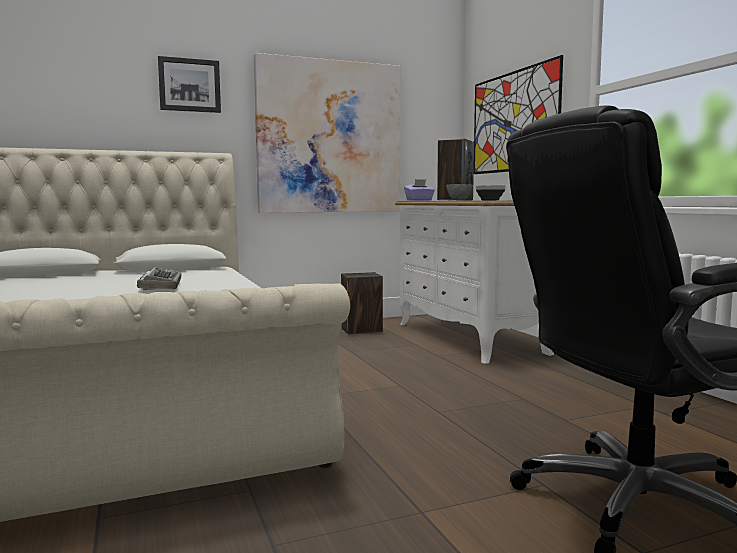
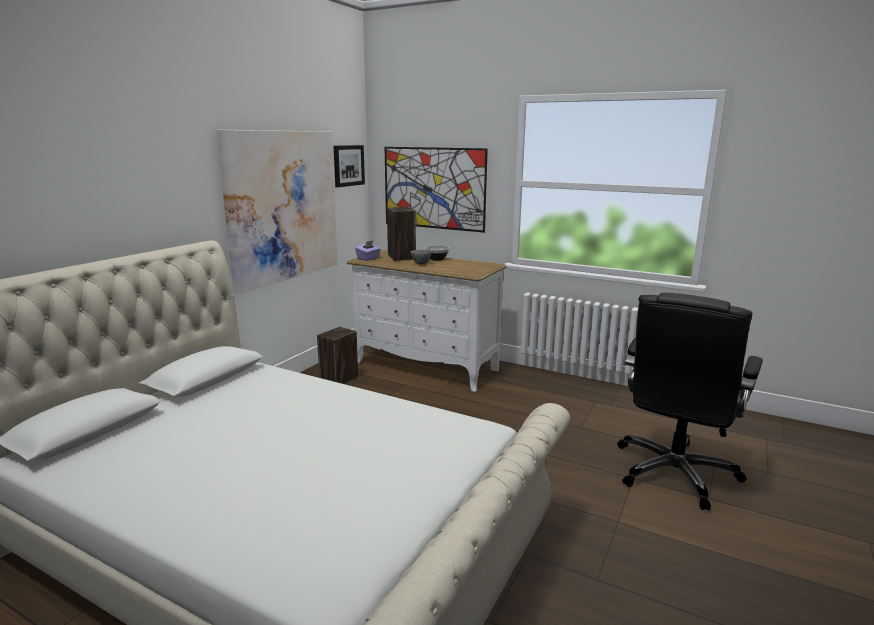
camera: 40 degrees left, 10 degrees up
keyboard [137,267,181,290] -> none
picture [158,56,221,113] -> picture moved to [333,145,365,187]

